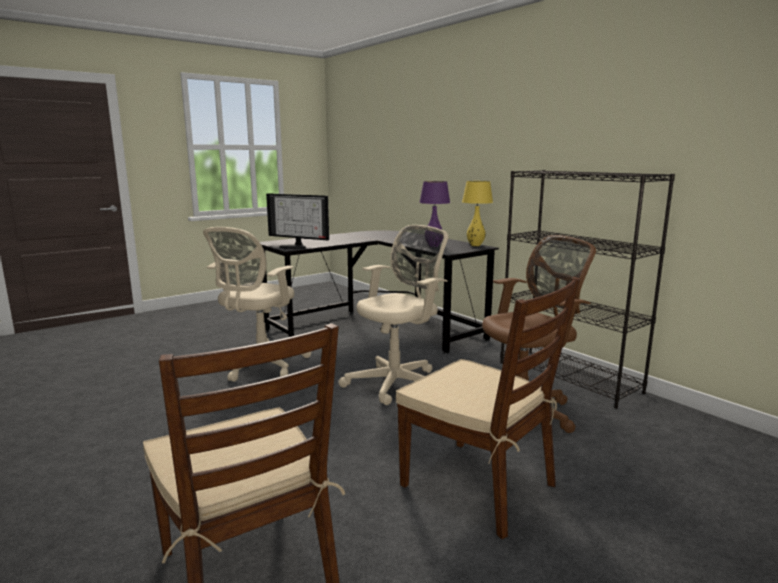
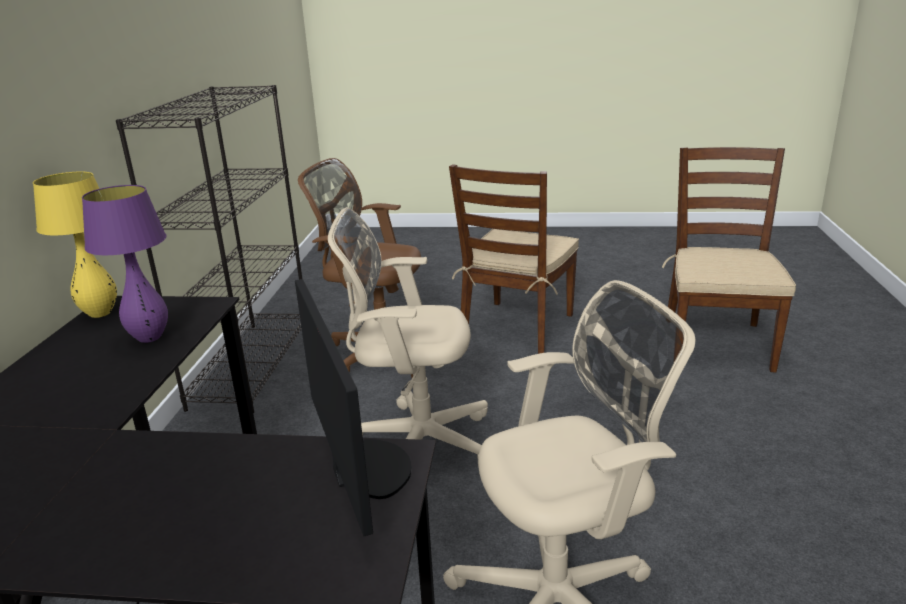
camera: 135 degrees left, 10 degrees up
brown chair [396,277,580,539] -> brown chair turned 150 degrees counterclockwise [449,164,579,354]

